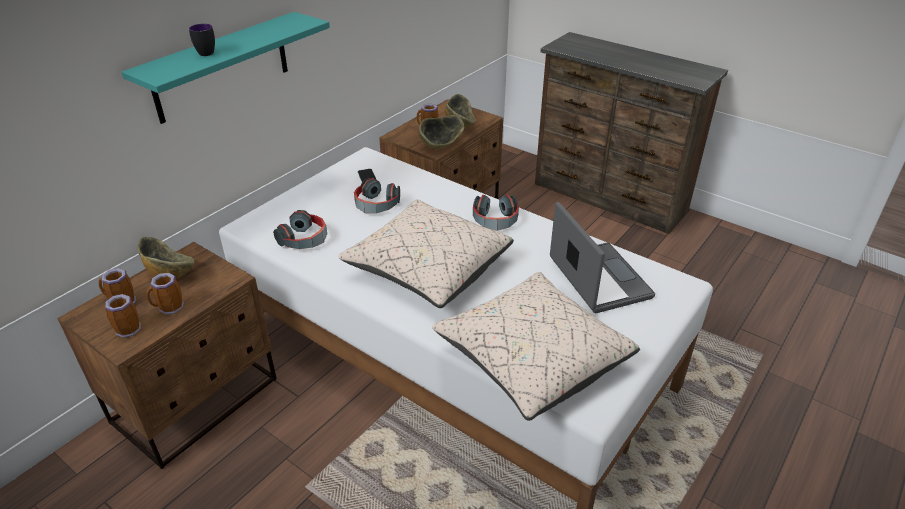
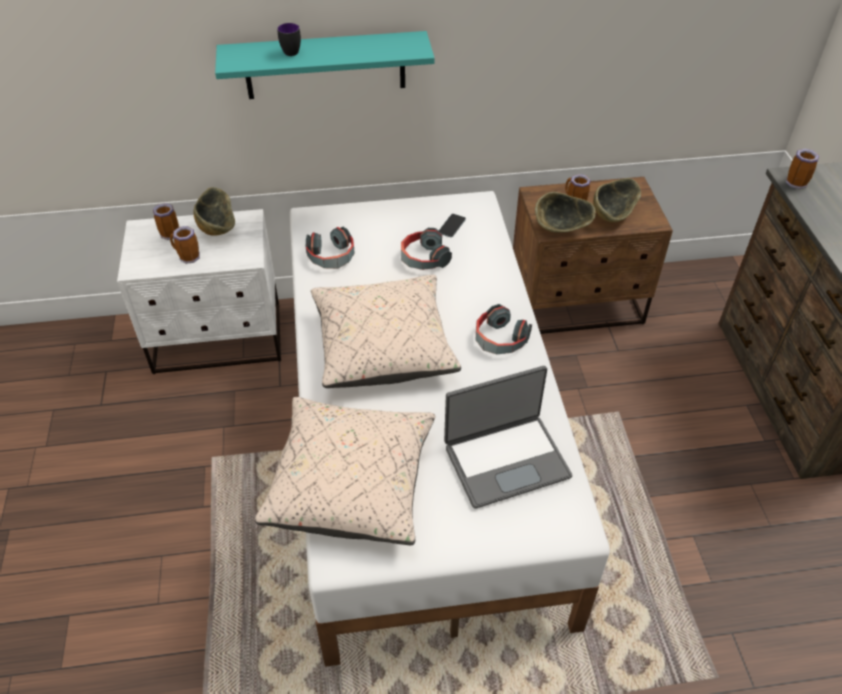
camera: 45 degrees right, 10 degrees up
brown nightstand [57,242,277,469] -> white nightstand [117,209,281,374]
mug [105,294,141,338] -> mug moved to [786,149,819,189]
laptop [550,202,655,313] -> laptop turned 45 degrees clockwise [444,366,572,509]

